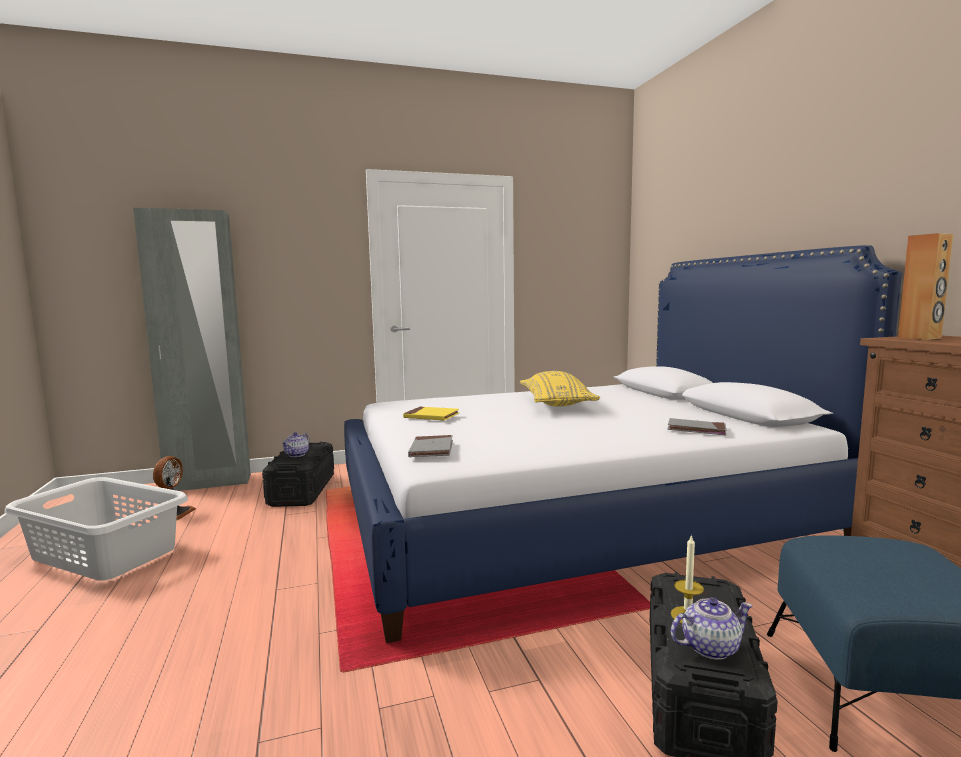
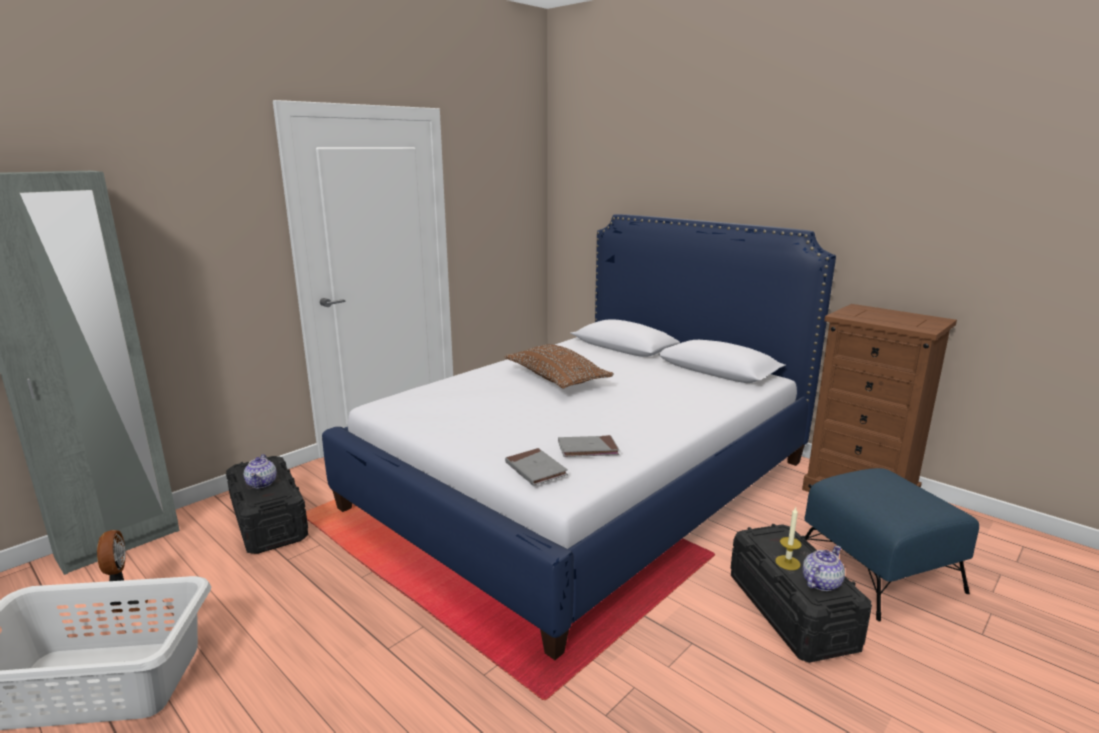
camera: 30 degrees left, 10 degrees up
yellow book [403,406,459,421] -> none
yellow pillow [520,371,600,406] -> brown pillow [505,344,614,389]
grey book [667,418,727,436] -> grey book moved to [558,435,619,457]
brown speaker [898,233,953,340] -> none

